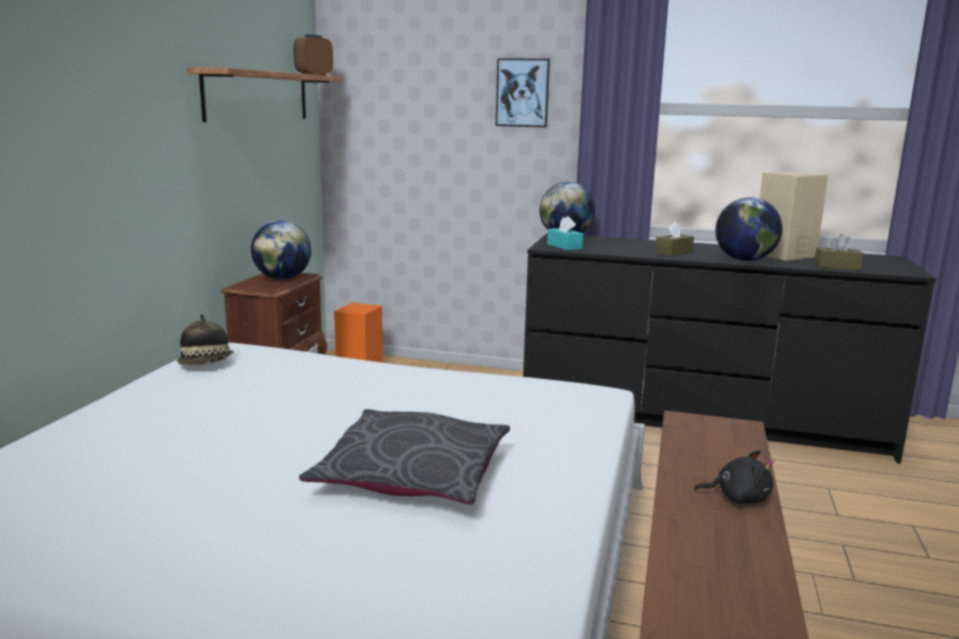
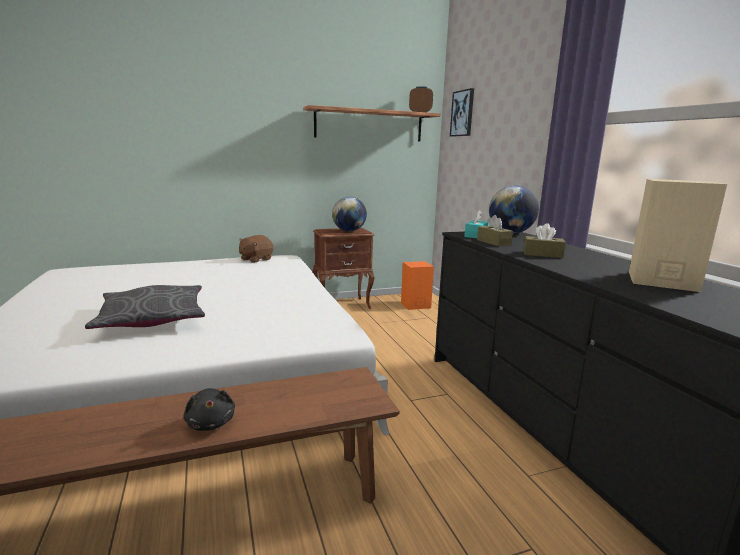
camera: 55 degrees right, 0 degrees up
hat [177,314,234,365] -> brown plush toy [239,235,273,263]
picture [496,58,550,127] -> picture moved to [450,88,474,137]
globe [715,197,783,261] -> none
brown tissue box [814,234,864,270] -> brown tissue box moved to [477,215,513,246]

